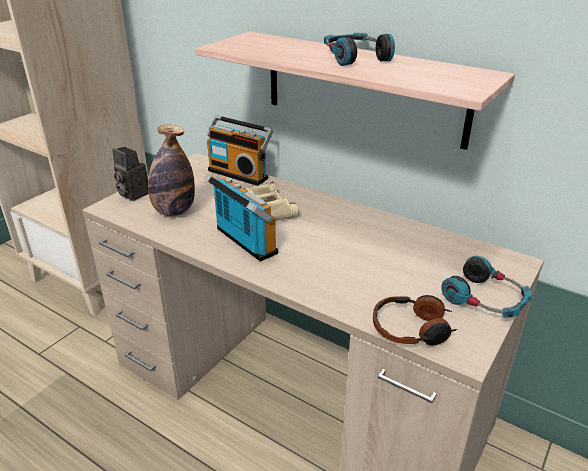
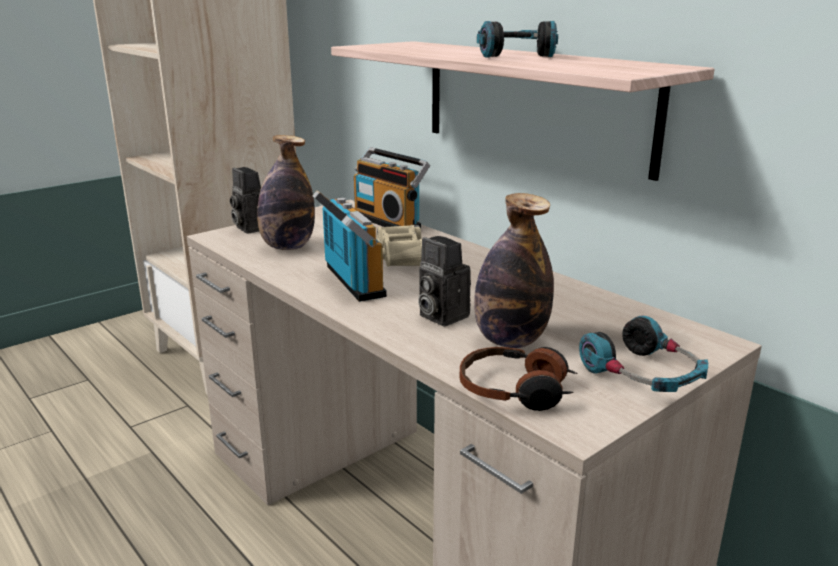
camera: 15 degrees right, 10 degrees down
none -> camera [418,236,471,326]
none -> bottle [474,193,554,348]

